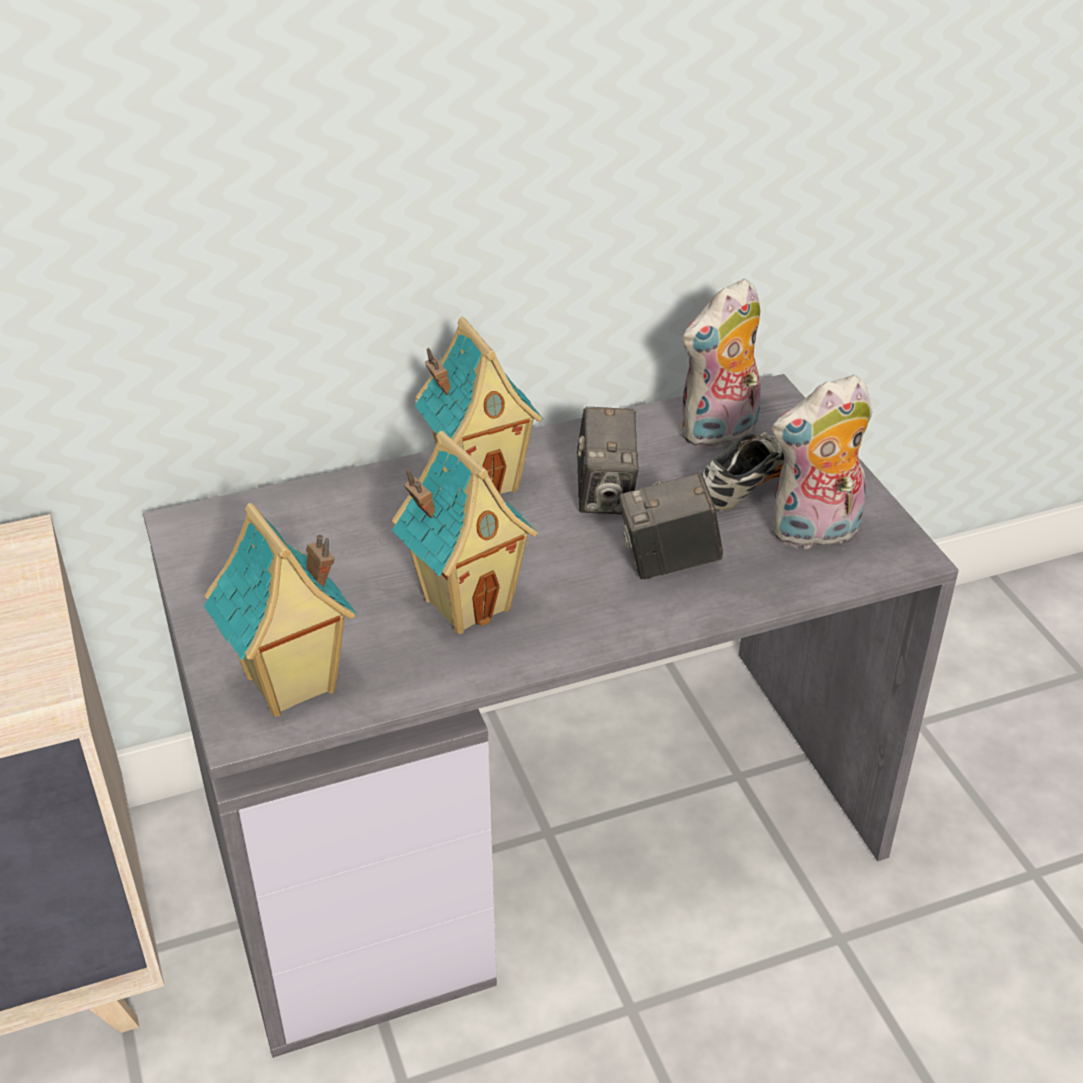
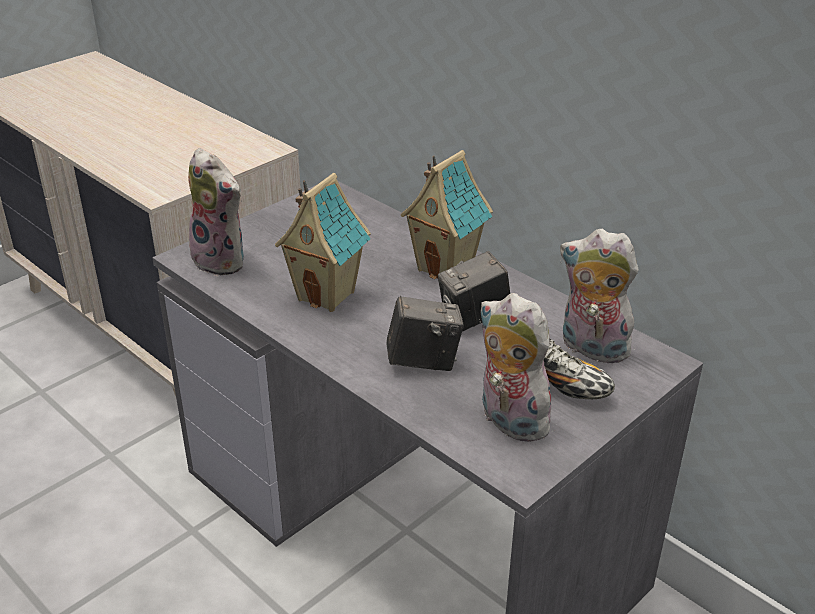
camera: 65 degrees right, 5 degrees down
toy house [204,503,357,717] -> plush toy [185,148,244,276]
camera [619,472,723,579] -> camera turned 120 degrees clockwise [386,296,464,371]

